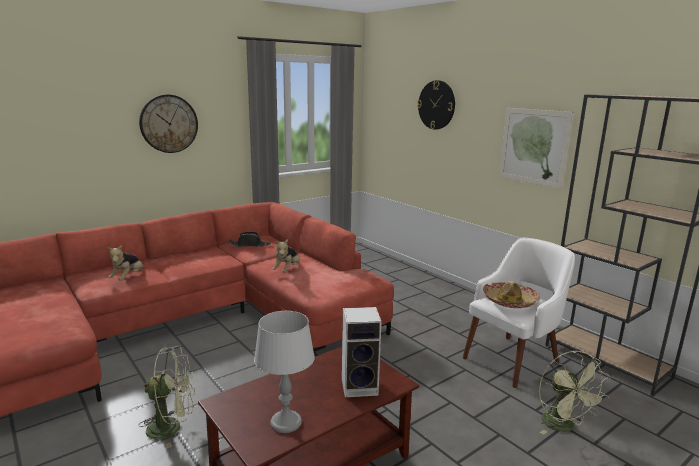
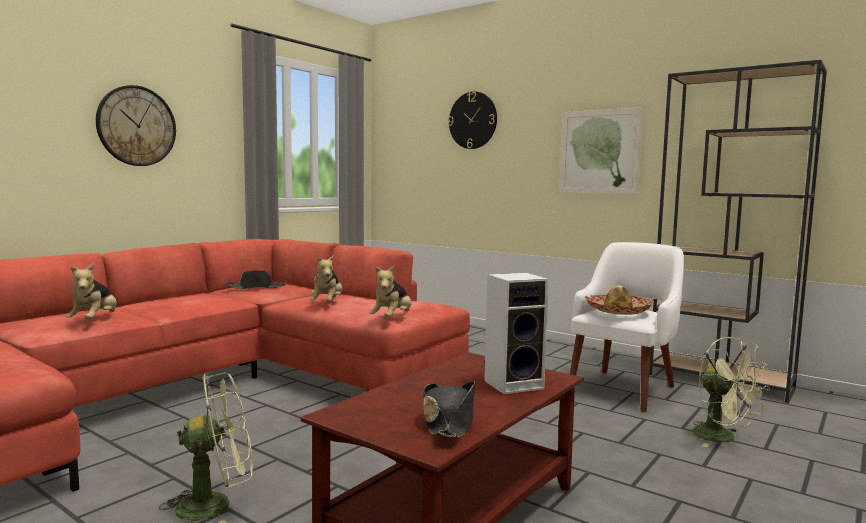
camera: 15 degrees left, 10 degrees down
grey table lamp [254,311,315,433] -> black hat [422,381,475,438]
none -> plush toy [369,265,411,317]

